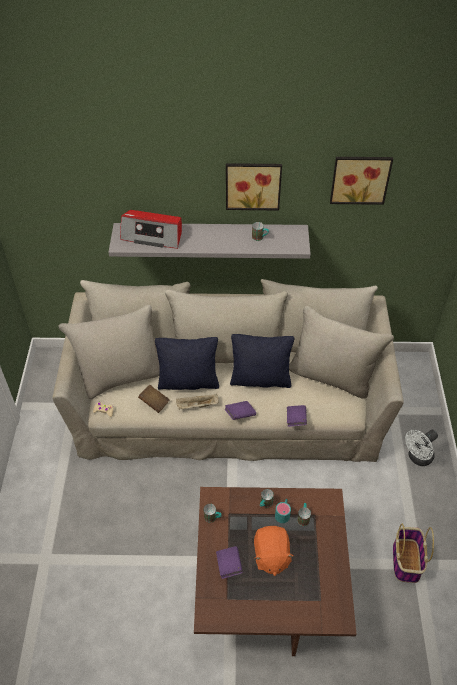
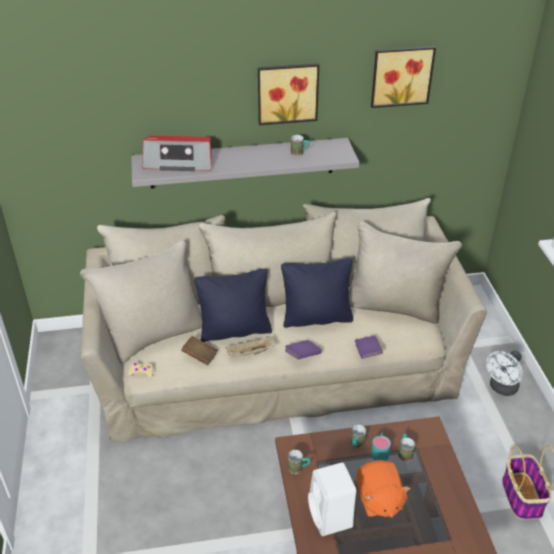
camera: 10 degrees left, 10 degrees down
purple book [216,546,243,579] -> white speaker [308,462,356,536]

